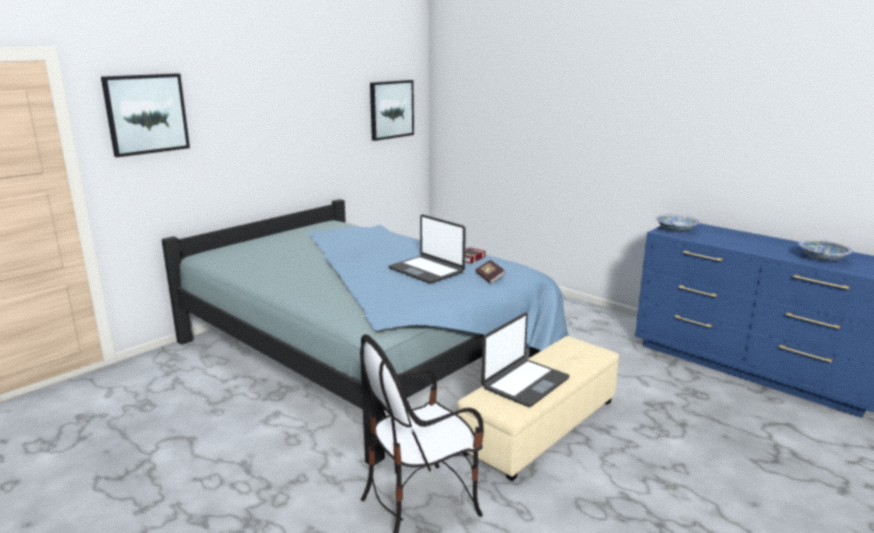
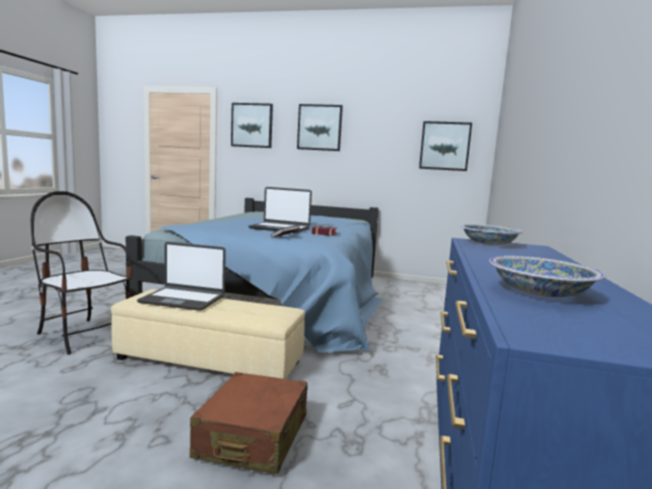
camera: 60 degrees right, 10 degrees down
laptop [388,214,466,284] -> laptop turned 90 degrees counterclockwise [249,187,312,233]
none -> brown suitcase [190,372,307,474]
none -> picture [297,104,343,151]

